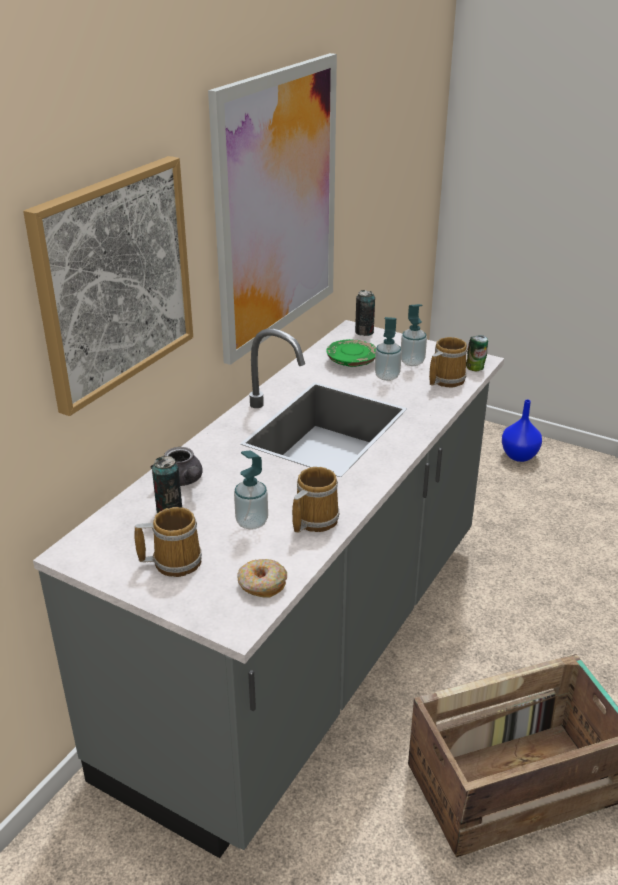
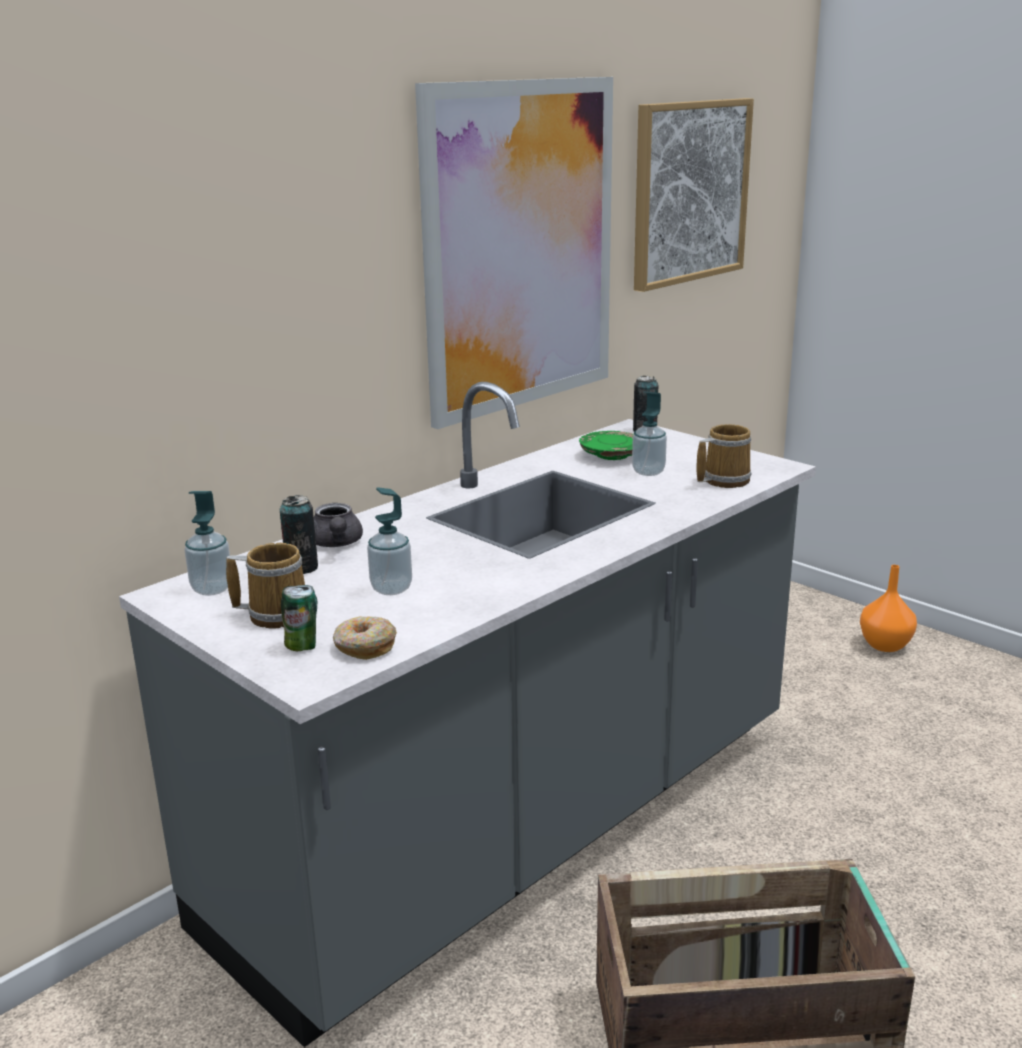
camera: 15 degrees right, 10 degrees down
picture [23,156,193,416] -> picture moved to [634,98,754,292]
mug [292,467,340,533] -> none
soap dispenser [401,304,427,366] -> soap dispenser moved to [185,491,230,596]
can [466,335,488,371] -> can moved to [281,585,317,651]
blue vase [502,400,542,462] -> orange vase [860,565,917,652]

